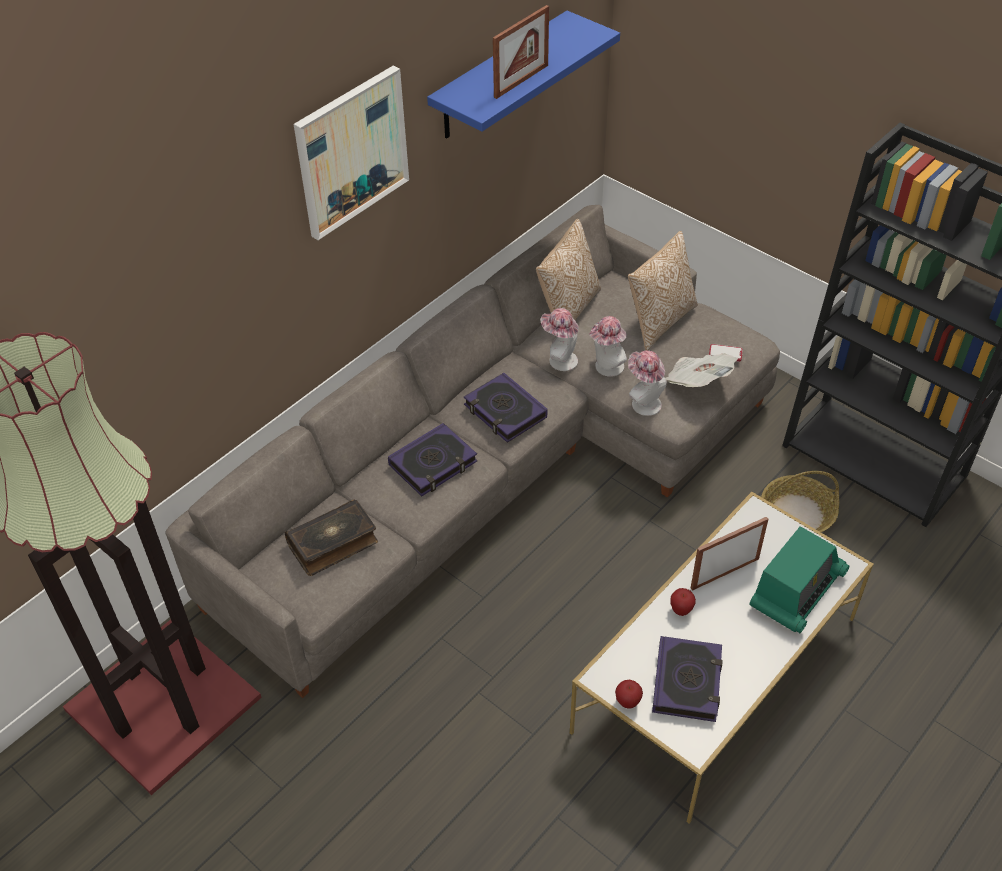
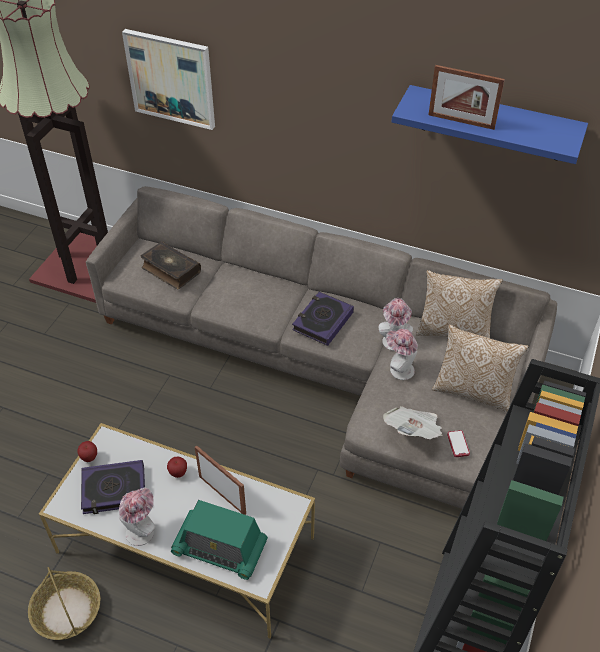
camera: 70 degrees right, 0 degrees up
picture [294,66,409,240] -> picture moved to [122,29,215,130]
book [388,423,477,497] -> none
hat [628,350,667,416] -> hat moved to [119,487,155,546]
basket [761,471,839,532] -> basket moved to [28,567,100,640]

